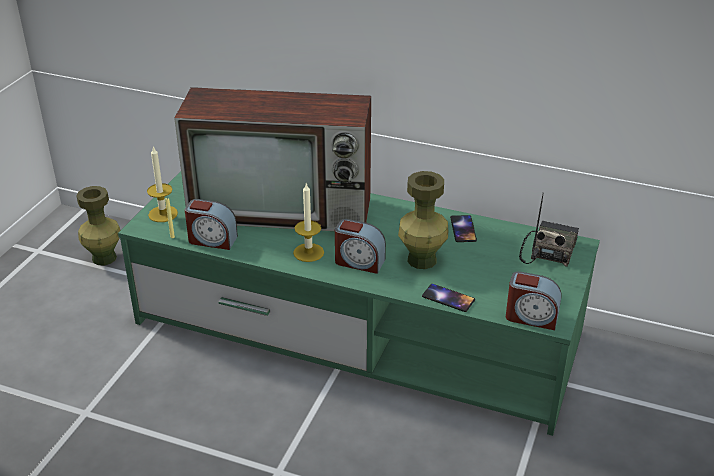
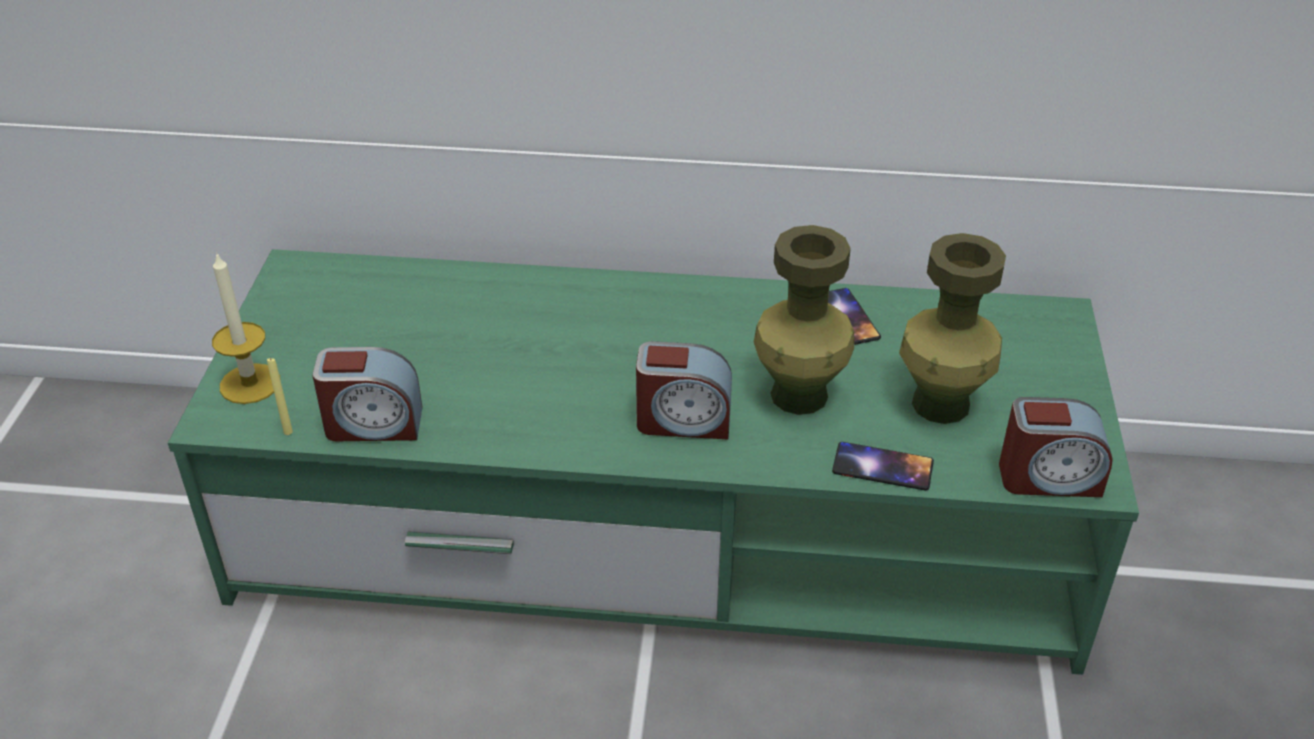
camera: 15 degrees left, 5 degrees up
green vase [77,186,120,265] -> green vase moved to [899,233,1006,424]
television [174,87,371,231] -> none
candle [293,183,324,262] -> none
radio [519,192,579,267] -> none

